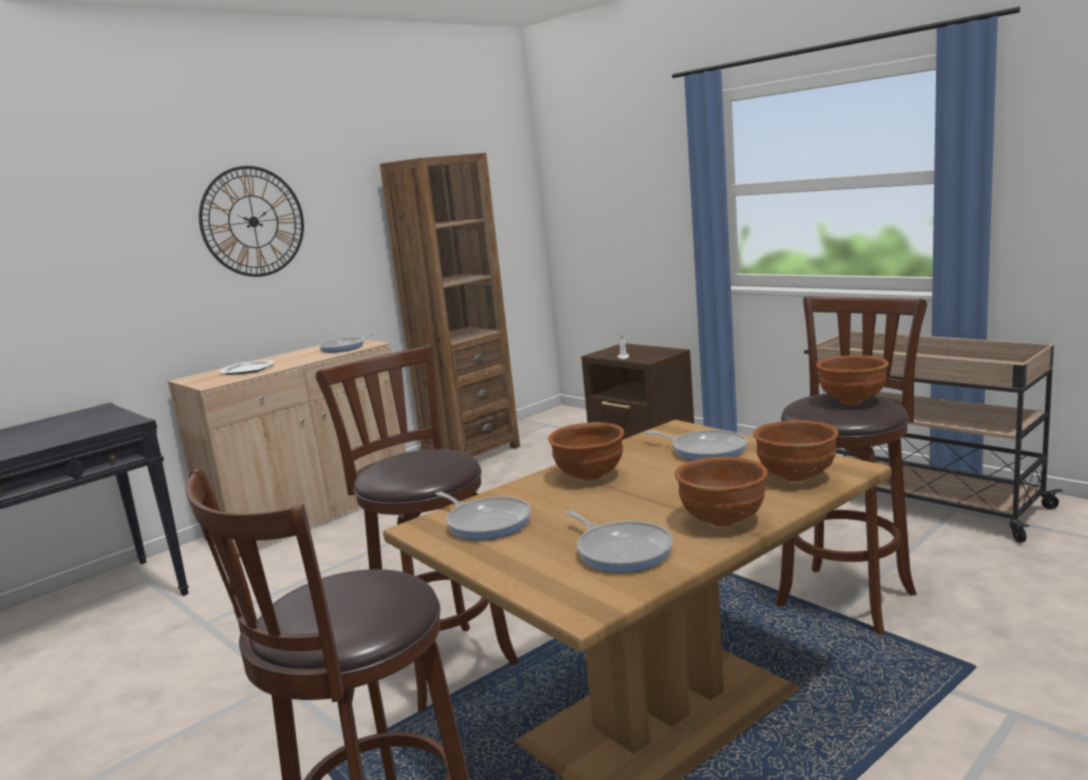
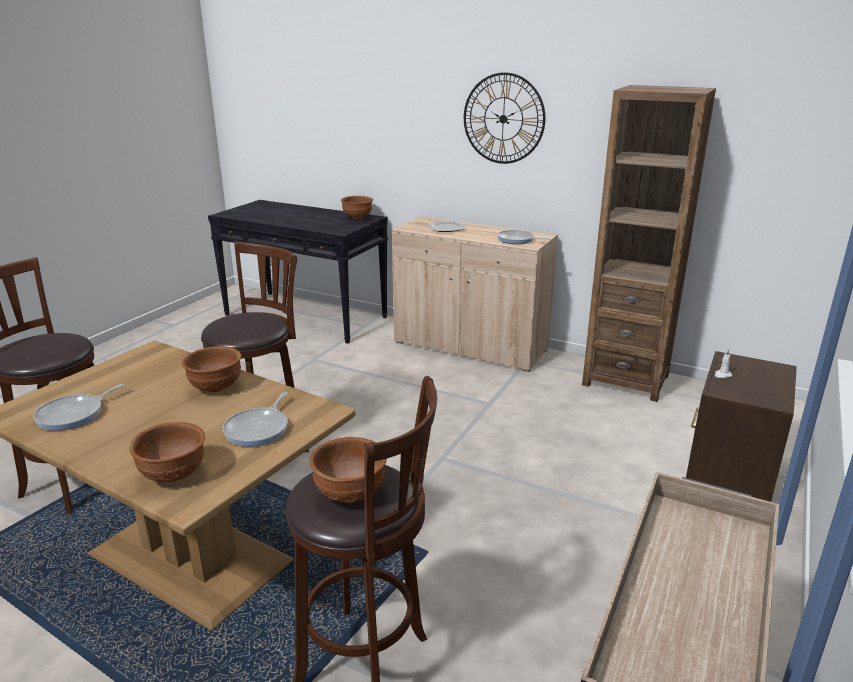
camera: 70 degrees right, 10 degrees up
frying pan [436,492,531,540] -> none
brown bowl [675,457,768,527] -> brown bowl moved to [341,196,373,219]

